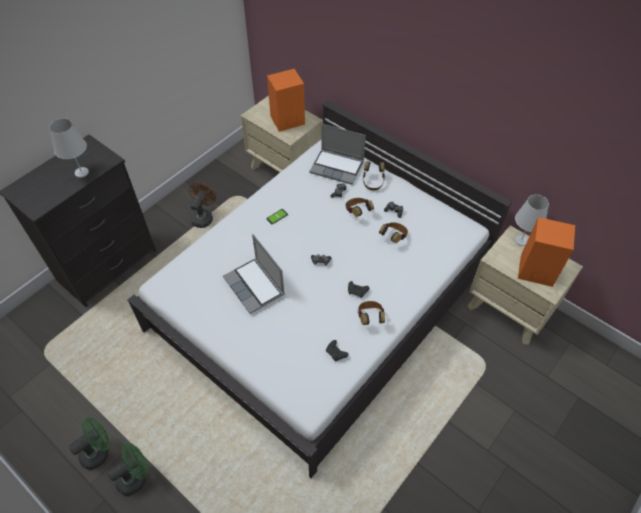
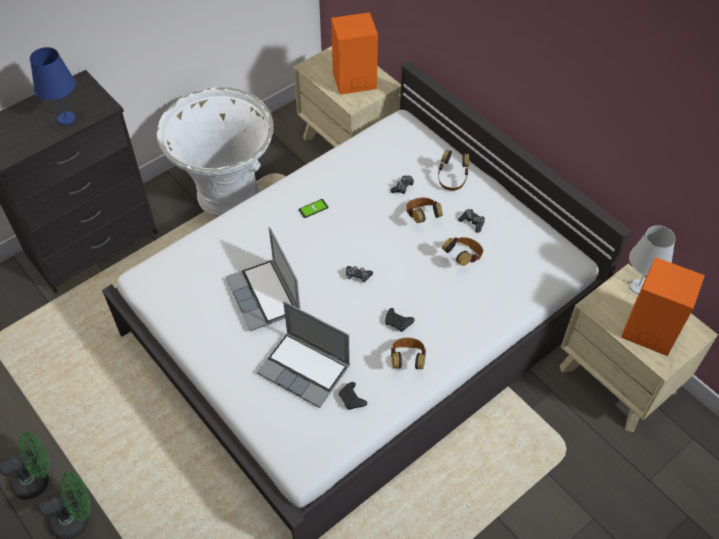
camera: 10 degrees right, 0 degrees up
white table lamp [49,118,89,178] -> blue table lamp [30,47,76,125]
brown fan [189,182,216,228] -> white planter [157,87,274,217]
laptop [309,124,366,185] -> laptop moved to [257,301,350,408]

